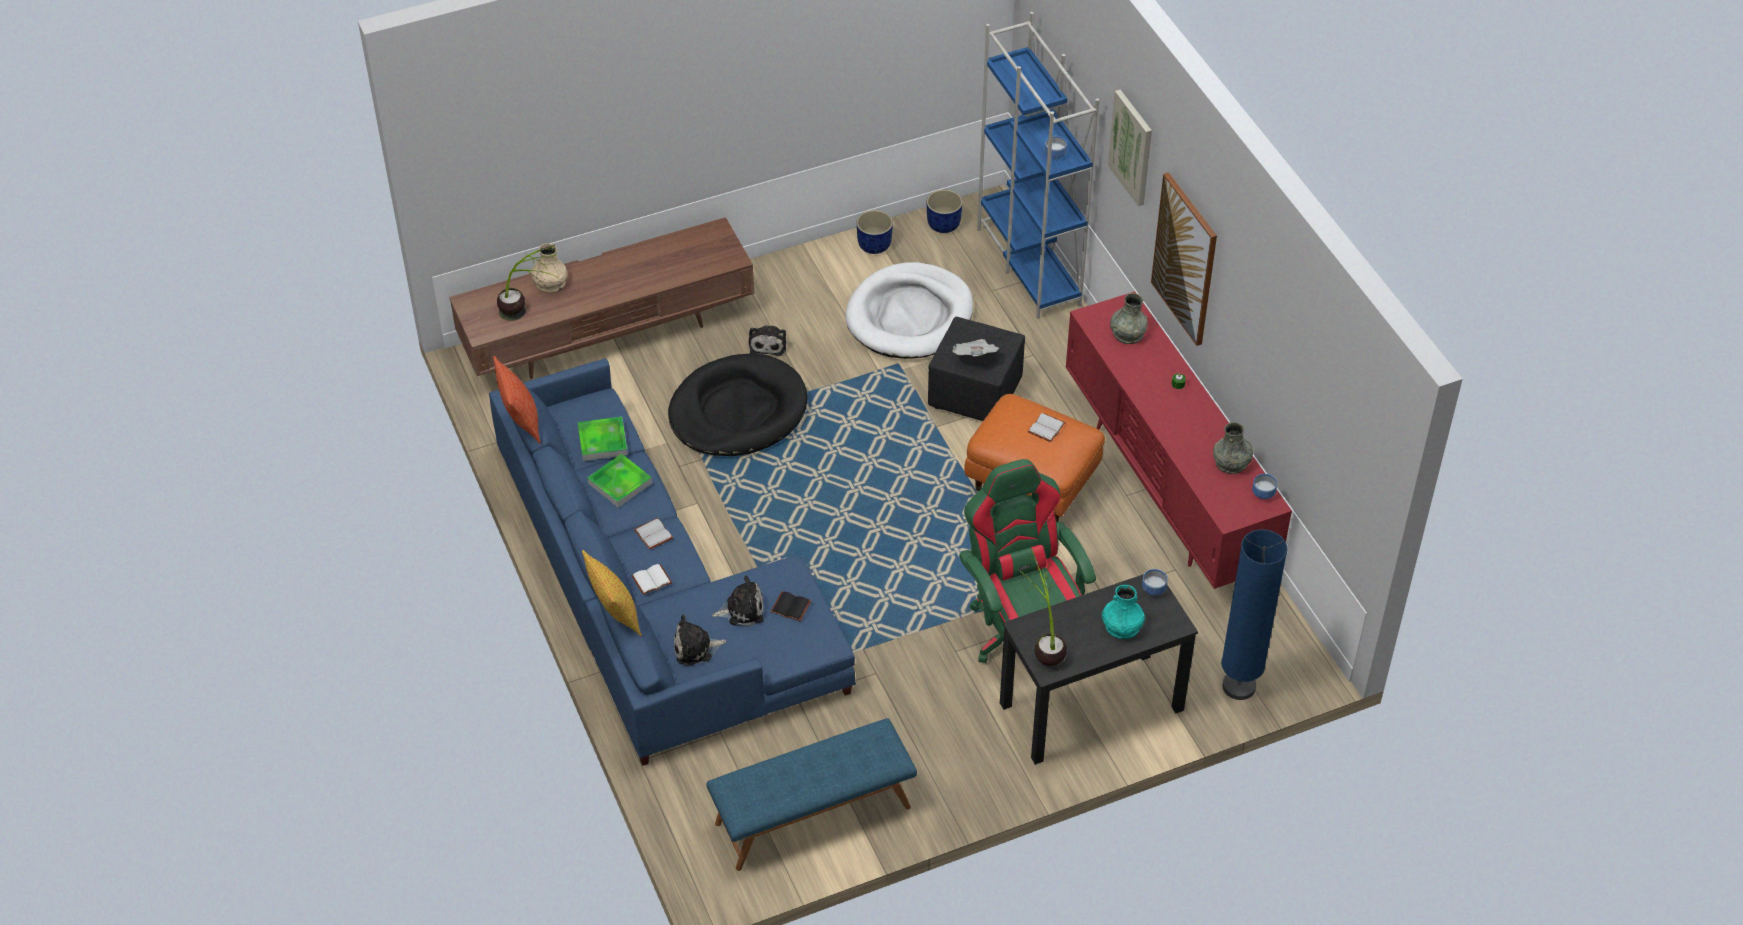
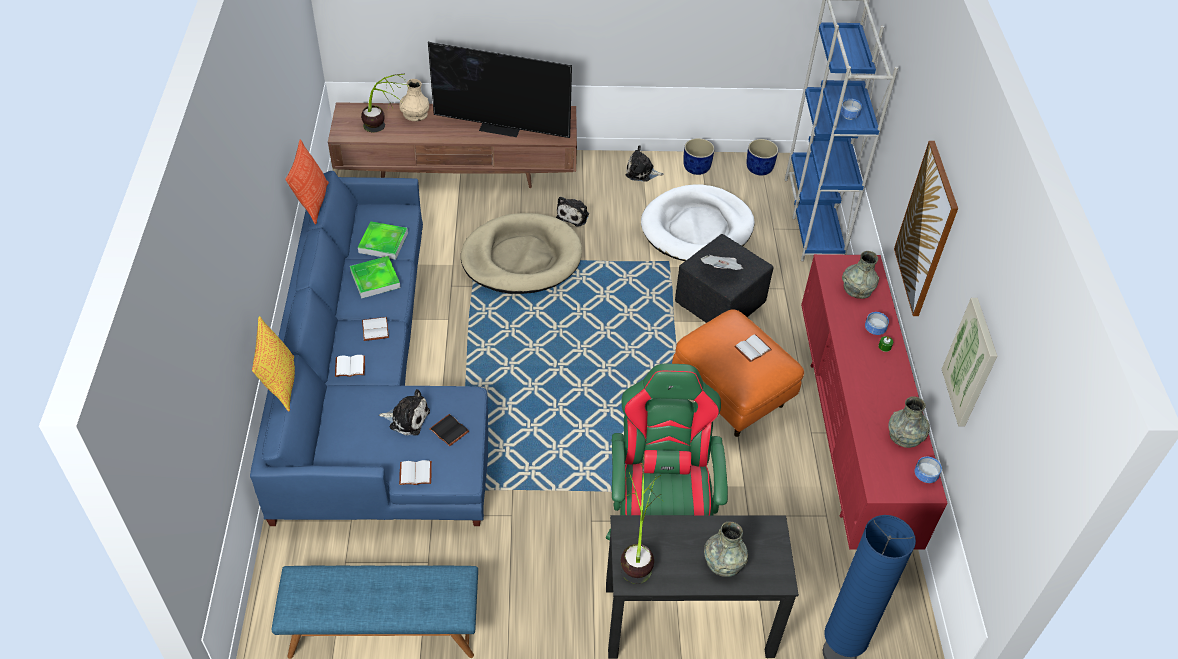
camera: 20 degrees right, 0 degrees up
black dog bed [668,354,807,456] -> beige dog bed [461,213,582,294]
plush toy [674,615,726,666] -> plush toy moved to [626,145,664,182]
turquoise vase [1102,585,1145,639] -> grey vase [704,522,748,577]
picture [1108,90,1152,206] -> picture moved to [942,298,997,426]
bowl [1142,569,1167,595] -> bowl moved to [865,312,889,335]
none -> white book [399,460,432,485]
none -> television [428,42,572,138]

